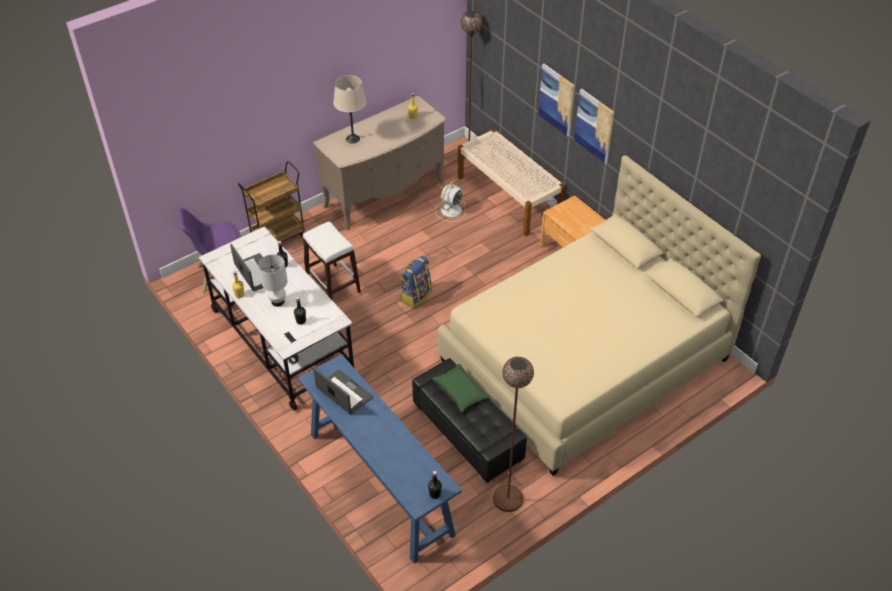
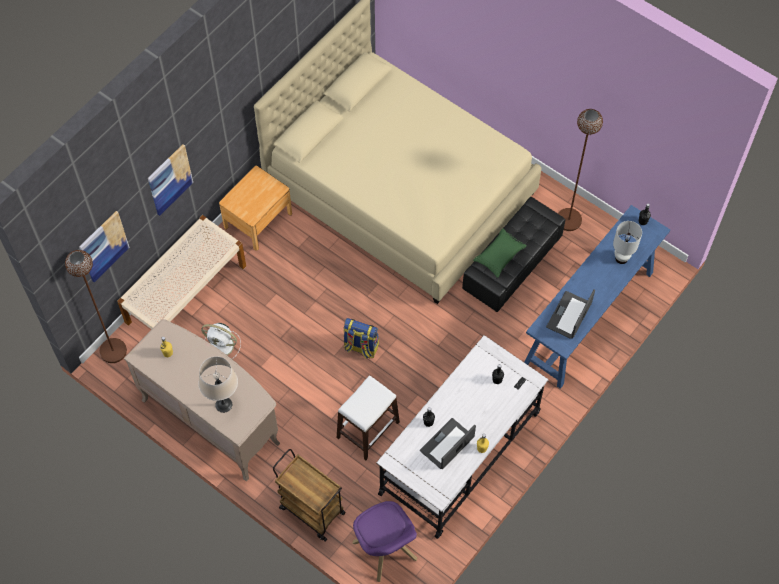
camera: 105 degrees left, 15 degrees up
white table lamp [258,254,288,307] -> white table lamp moved to [613,221,642,264]
picture [574,89,614,164] -> picture moved to [79,211,130,282]

